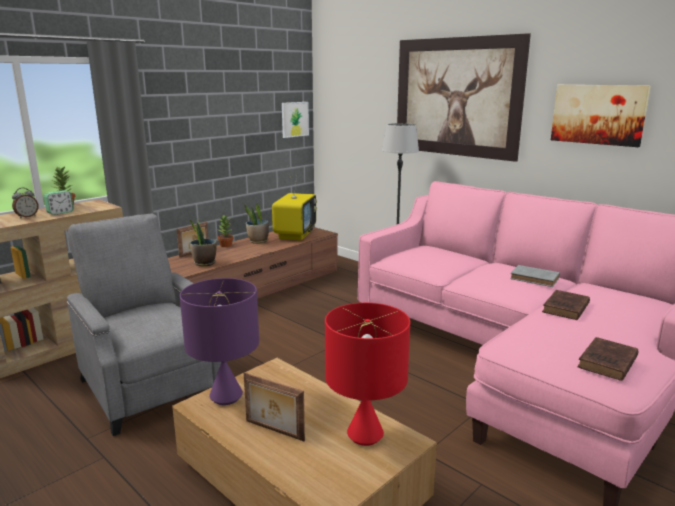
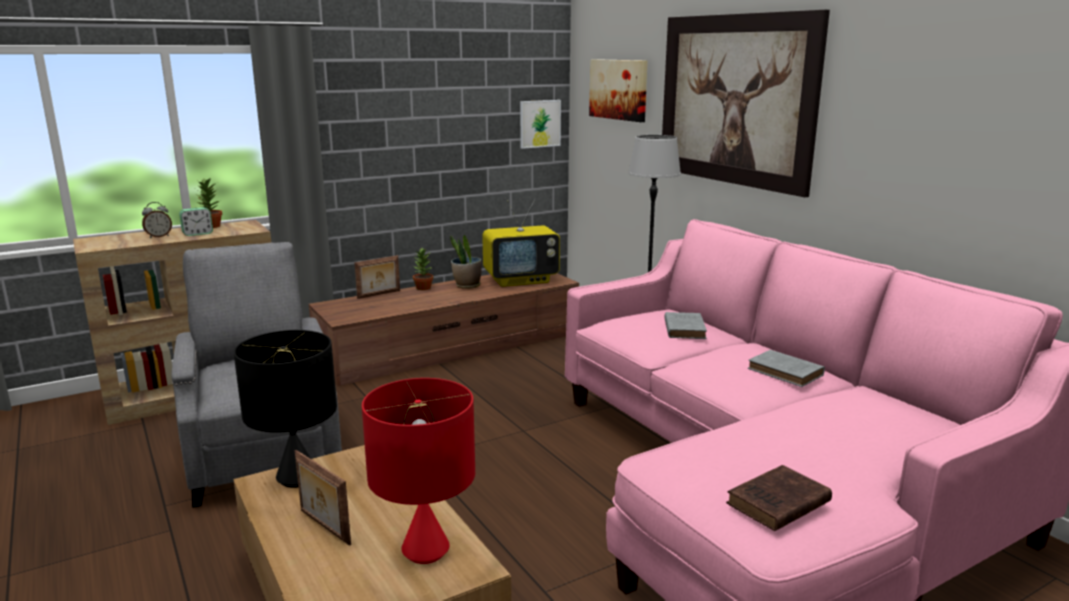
camera: 15 degrees right, 0 degrees up
purple table lamp [180,278,259,405] -> black table lamp [233,330,337,488]
potted plant [189,218,217,266] -> none
television [272,174,317,241] -> television turned 45 degrees clockwise [482,200,560,287]
brown book [542,290,590,320] -> none
picture [551,85,650,147] -> picture moved to [589,59,648,122]
none -> grey book [664,312,707,339]

